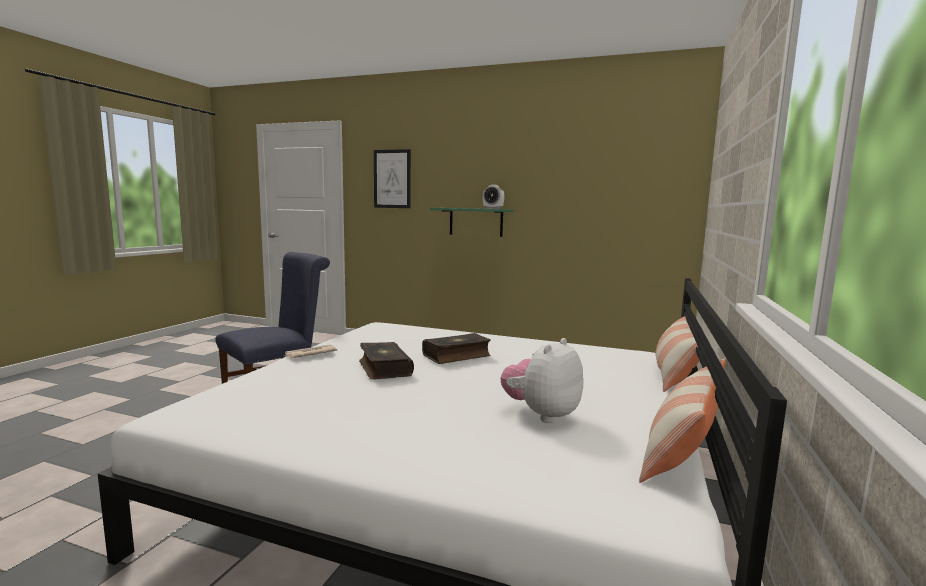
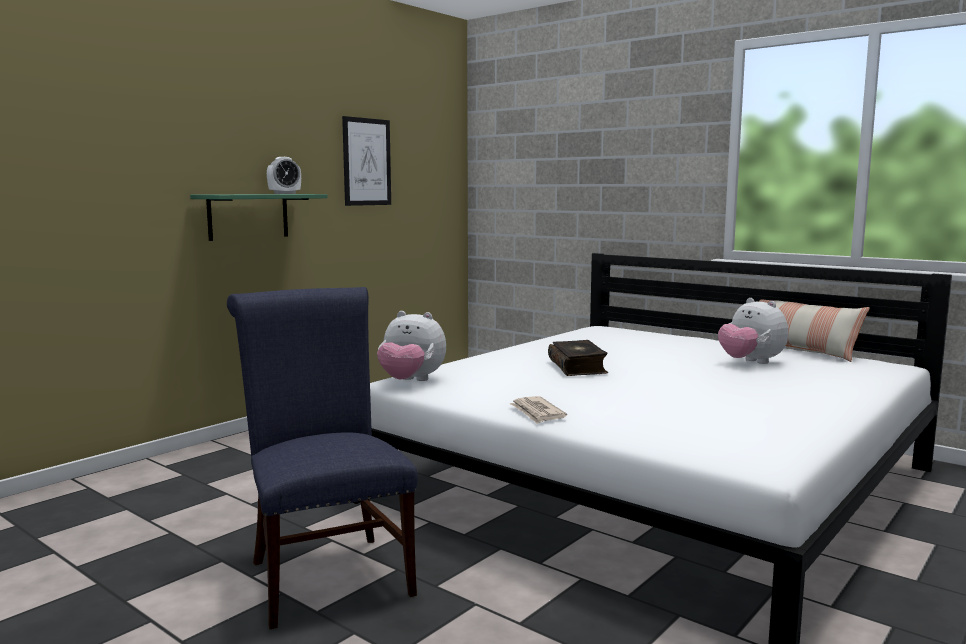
camera: 70 degrees left, 0 degrees up
book [359,342,414,380] -> none
picture [374,149,411,208] -> picture moved to [342,116,391,206]
pillow [655,316,700,392] -> none
none -> plush toy [377,311,446,381]

